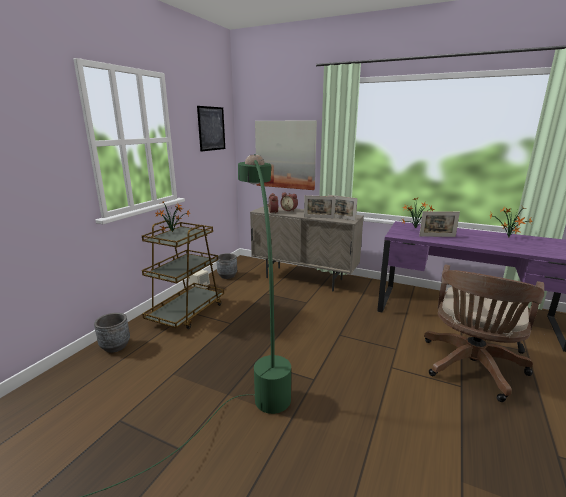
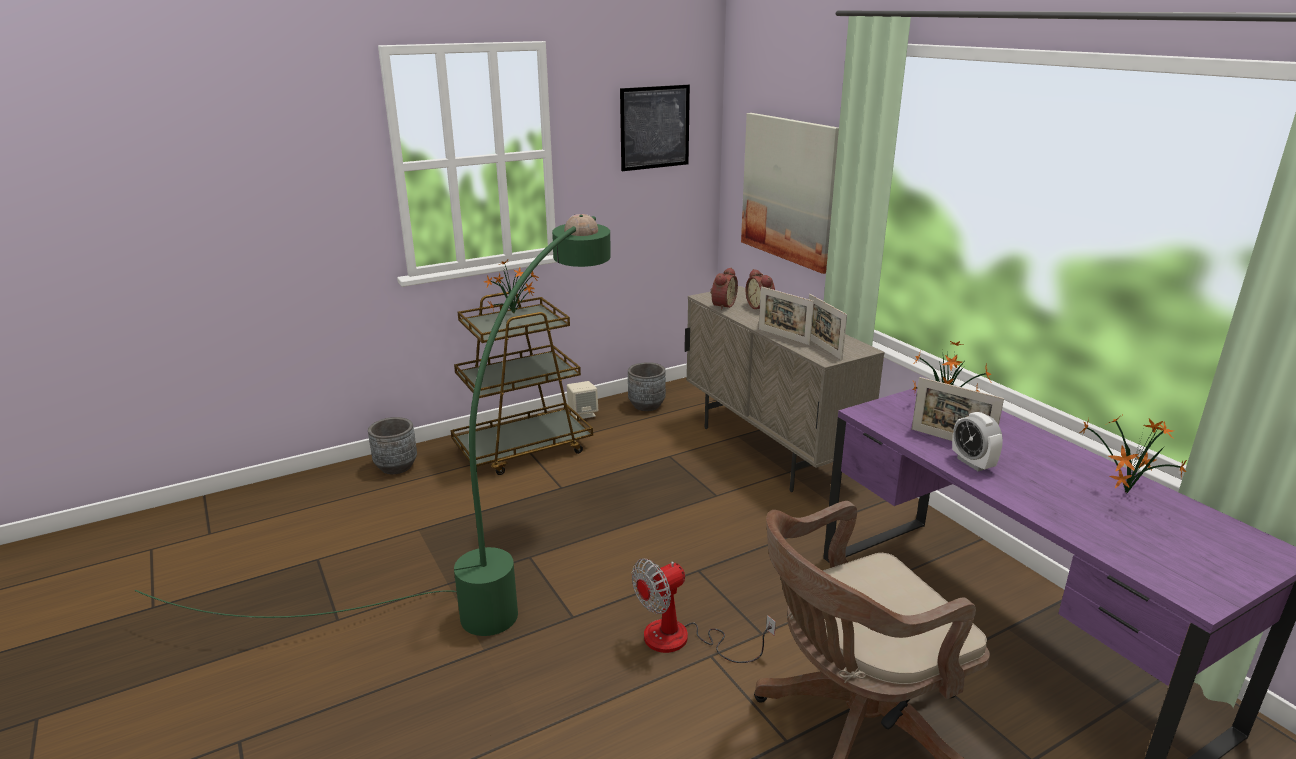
camera: 35 degrees right, 5 degrees up
none -> fan [632,558,776,663]
none -> alarm clock [952,412,1003,471]

